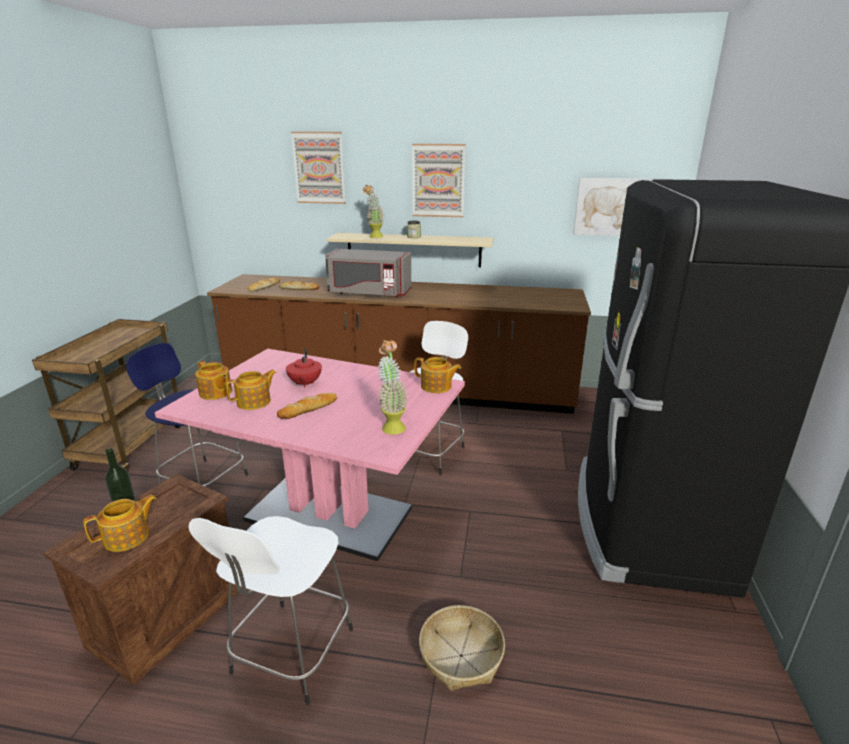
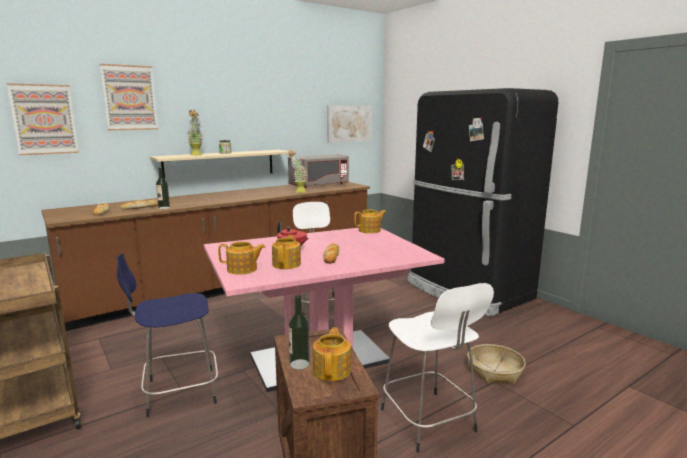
camera: 45 degrees left, 10 degrees down
grey microwave [325,249,411,297] -> grey microwave moved to [288,154,349,188]
potted plant [377,340,409,435] -> potted plant moved to [288,150,307,193]
picture [412,144,465,217] -> picture moved to [7,83,79,155]
none -> bottle [156,168,170,209]

